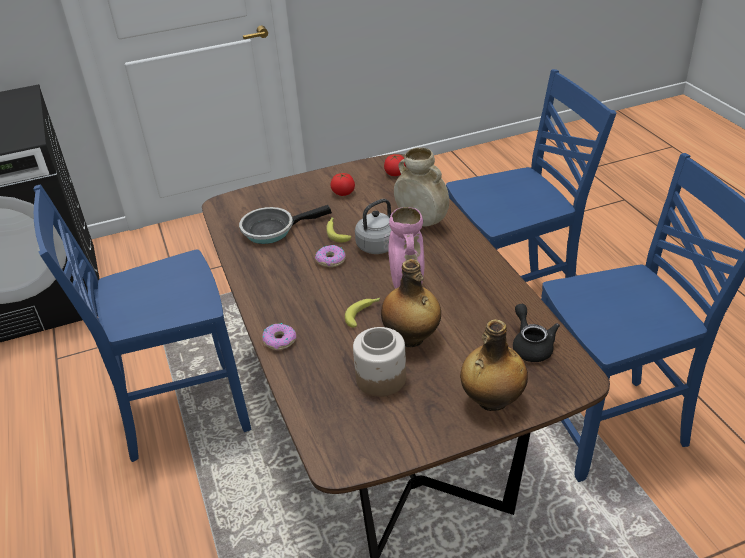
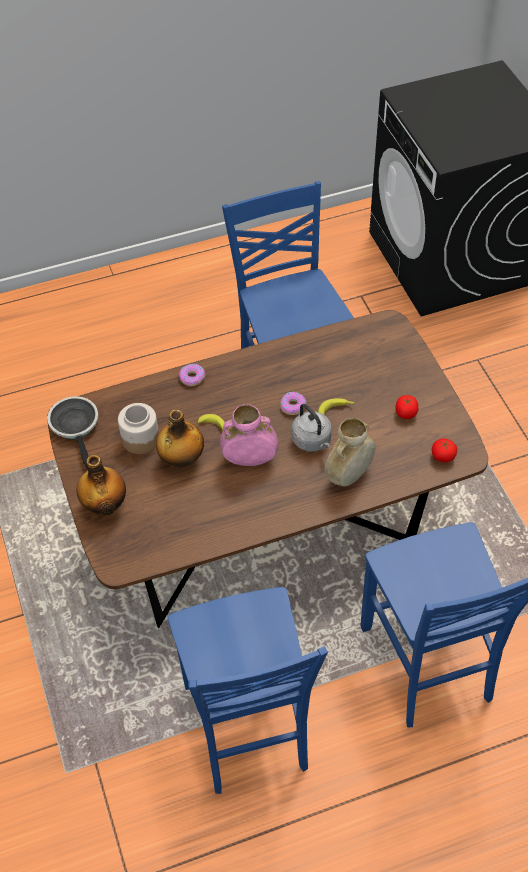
camera: 90 degrees right, 15 degrees up
frying pan [239,205,332,244] -> frying pan moved to [47,396,99,469]
black teapot [513,304,560,362] -> none

